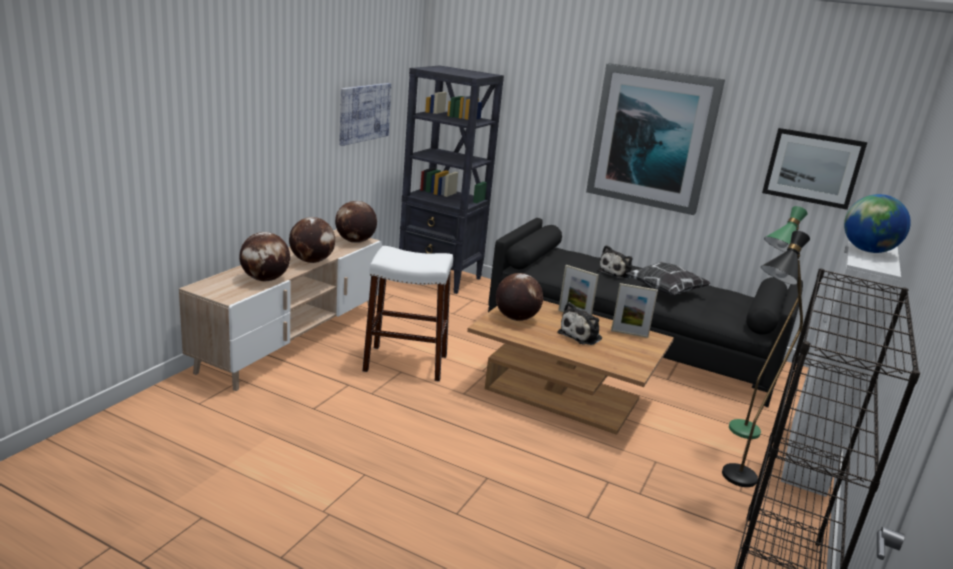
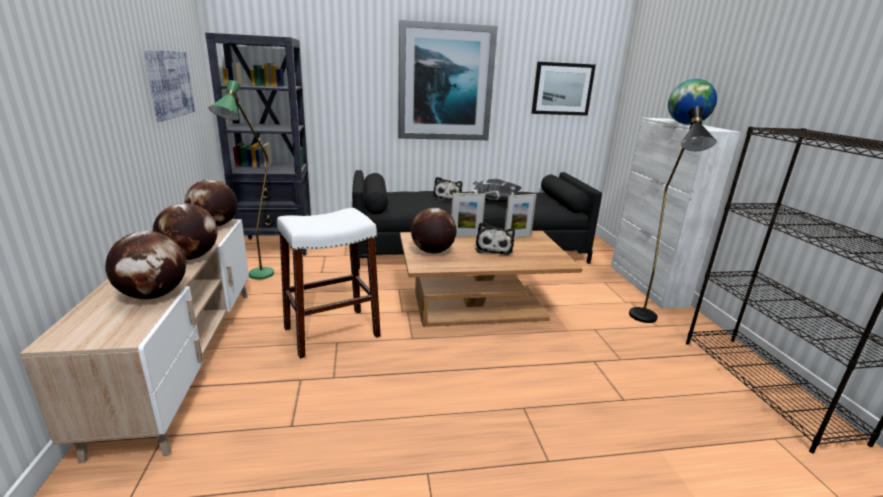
camera: 35 degrees left, 0 degrees up
green floor lamp [729,206,807,439] -> green floor lamp moved to [209,80,274,280]

